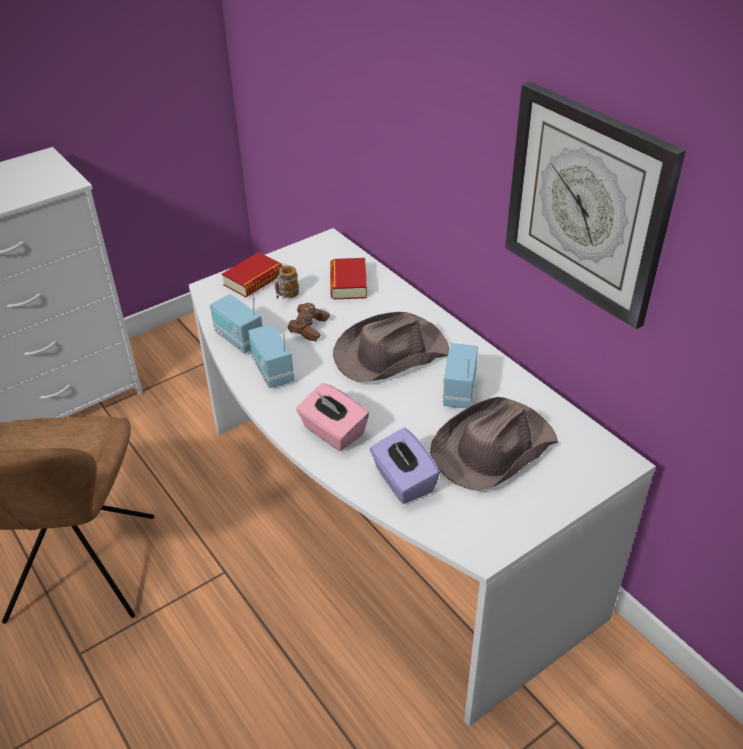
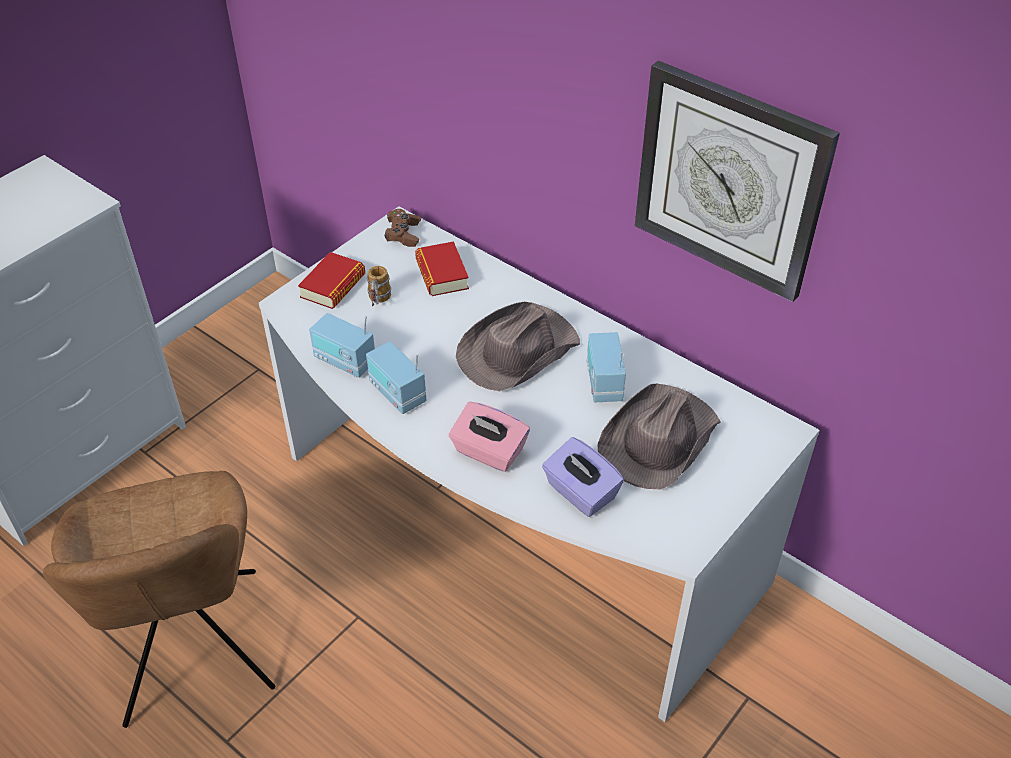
camera: 15 degrees left, 5 degrees up
brown game controller [288,303,330,341] -> brown game controller moved to [385,209,421,247]

